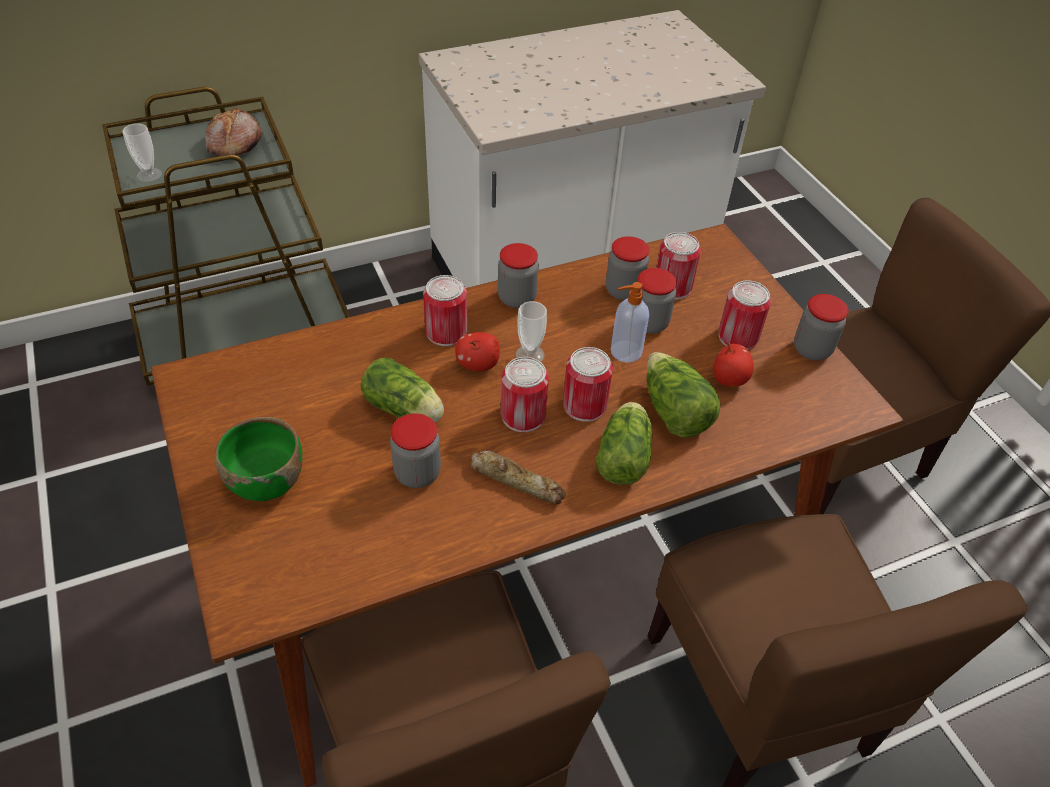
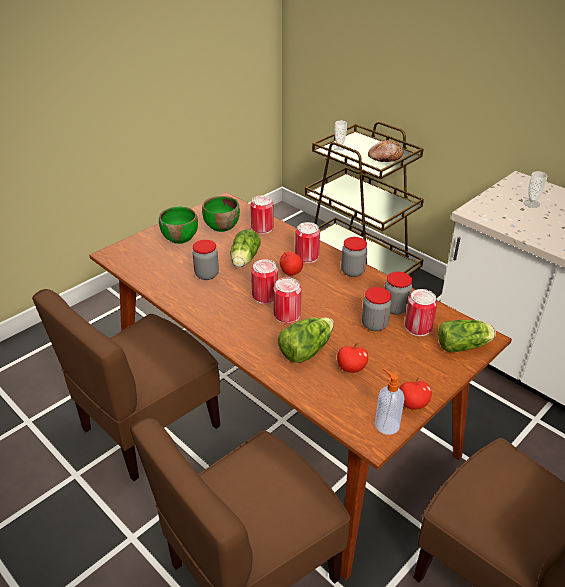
camera: 70 degrees right, 10 degrees down
bread [471,450,566,504] -> none
cup [516,301,547,362] -> cup moved to [524,171,548,208]
lettuce [595,402,652,485] -> lettuce moved to [438,320,496,352]
soap dispenser [611,282,649,363] -> soap dispenser moved to [375,368,404,435]
can [718,281,771,350] -> can moved to [250,195,274,234]
jar [794,294,849,360] -> apple [399,377,432,410]
none -> green bowl [202,196,240,232]

